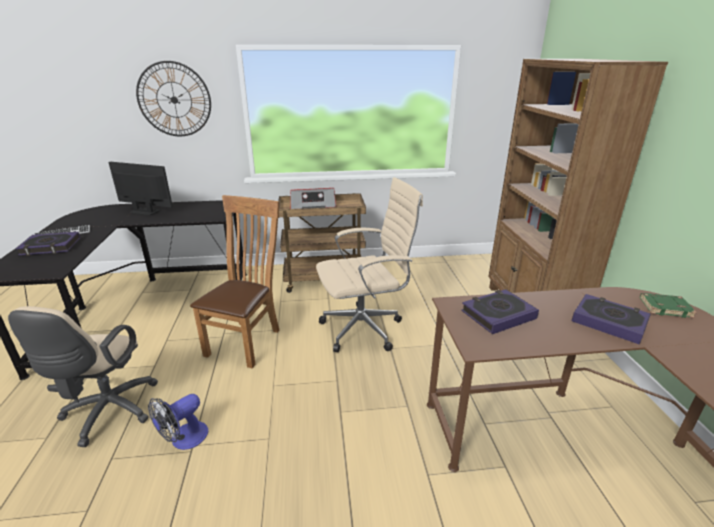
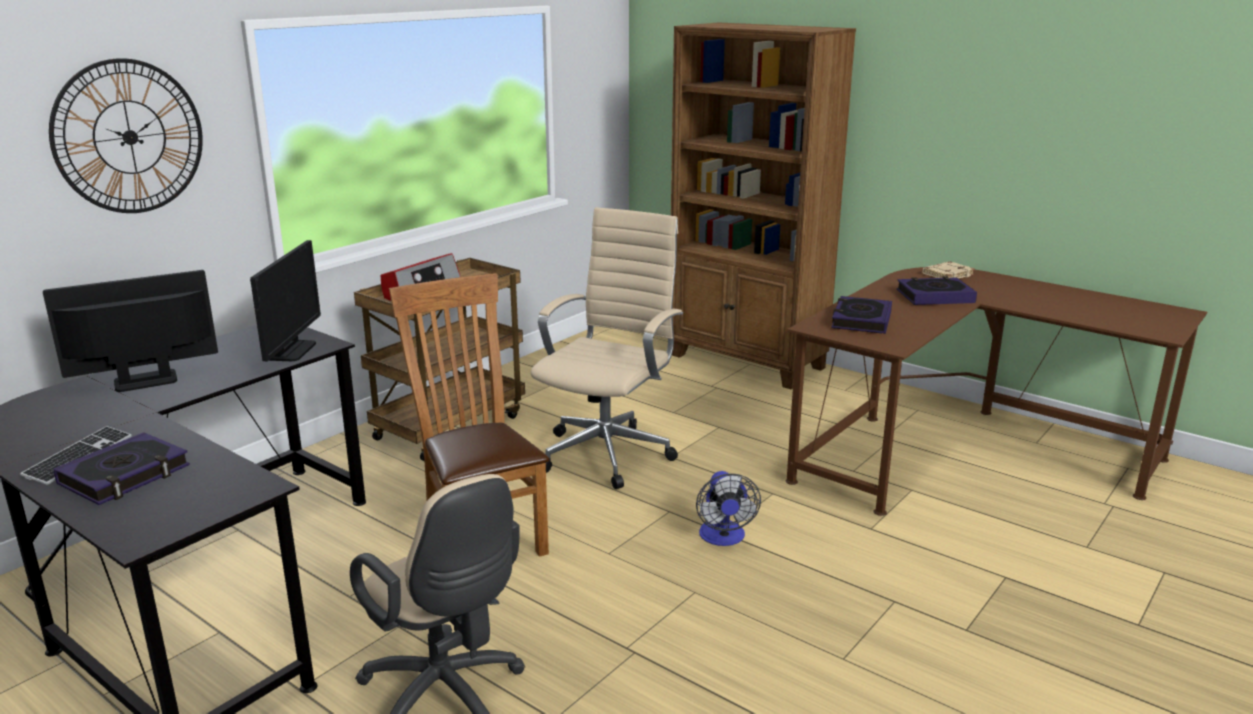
camera: 45 degrees left, 5 degrees down
fan [148,394,208,450] -> fan moved to [696,471,761,546]
green book [640,293,697,318] -> beige book [923,261,975,279]
none -> monitor [250,240,321,361]

